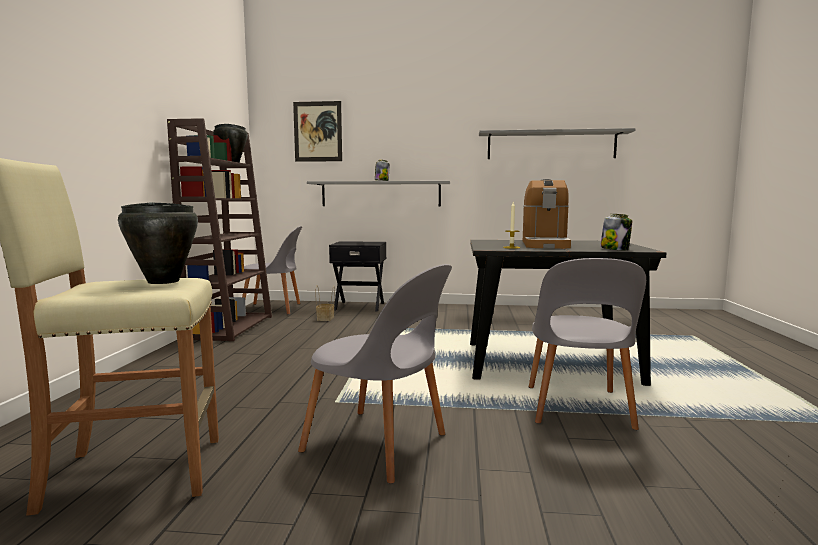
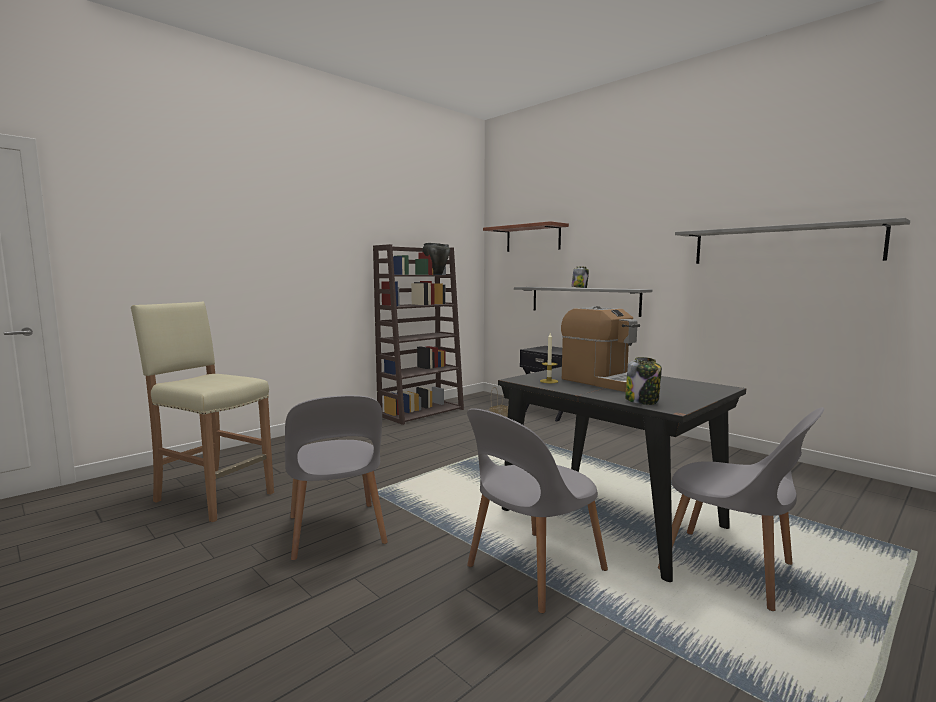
camera: 40 degrees right, 0 degrees up
black cooking pot [118,202,198,284] -> none
grey chair [242,226,302,315] -> grey chair moved to [658,407,824,611]
picture [293,101,342,162] -> shelf [483,221,569,252]
coffee machine [523,179,571,249] -> coffee machine turned 90 degrees counterclockwise [561,306,640,392]

